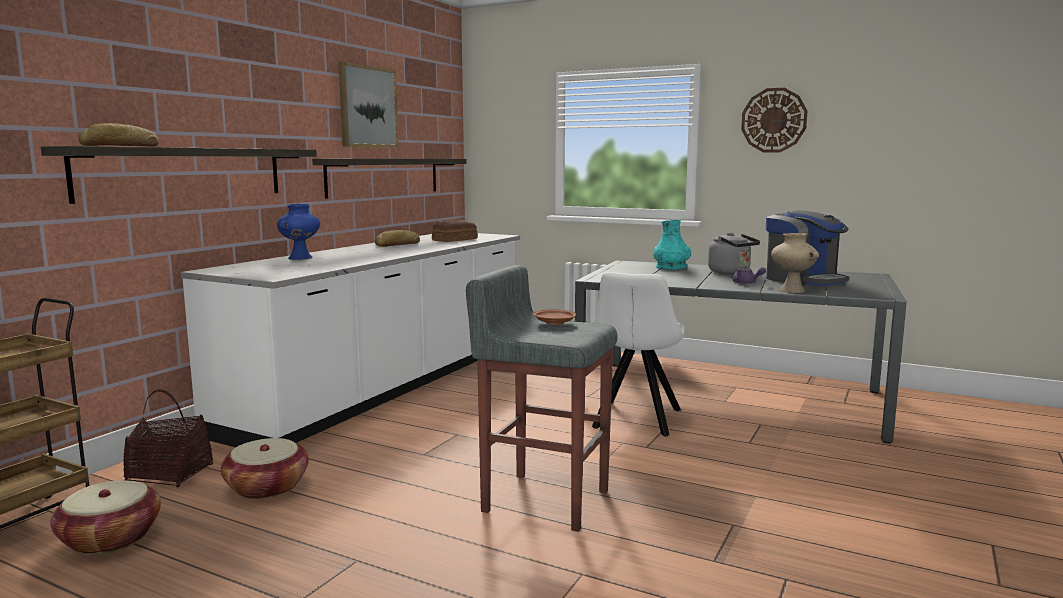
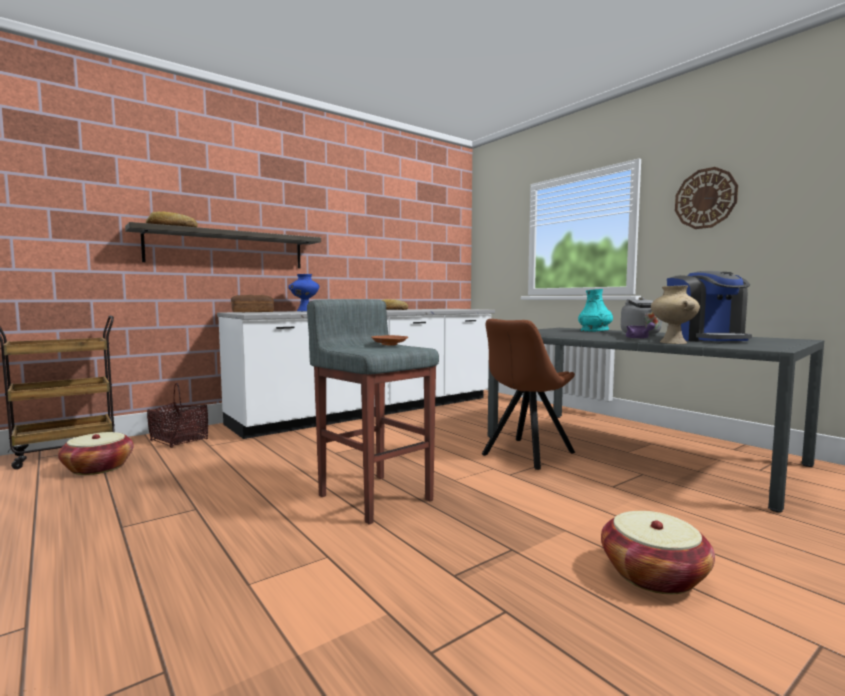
camera: 25 degrees right, 5 degrees down
basket [221,438,309,499] -> basket moved to [601,511,715,594]
shelf [312,159,467,199] -> none
picture [339,62,398,148] -> none
bread [432,220,478,242] -> bread moved to [231,295,274,312]
white chair [592,272,685,437] -> brown chair [482,319,575,470]

